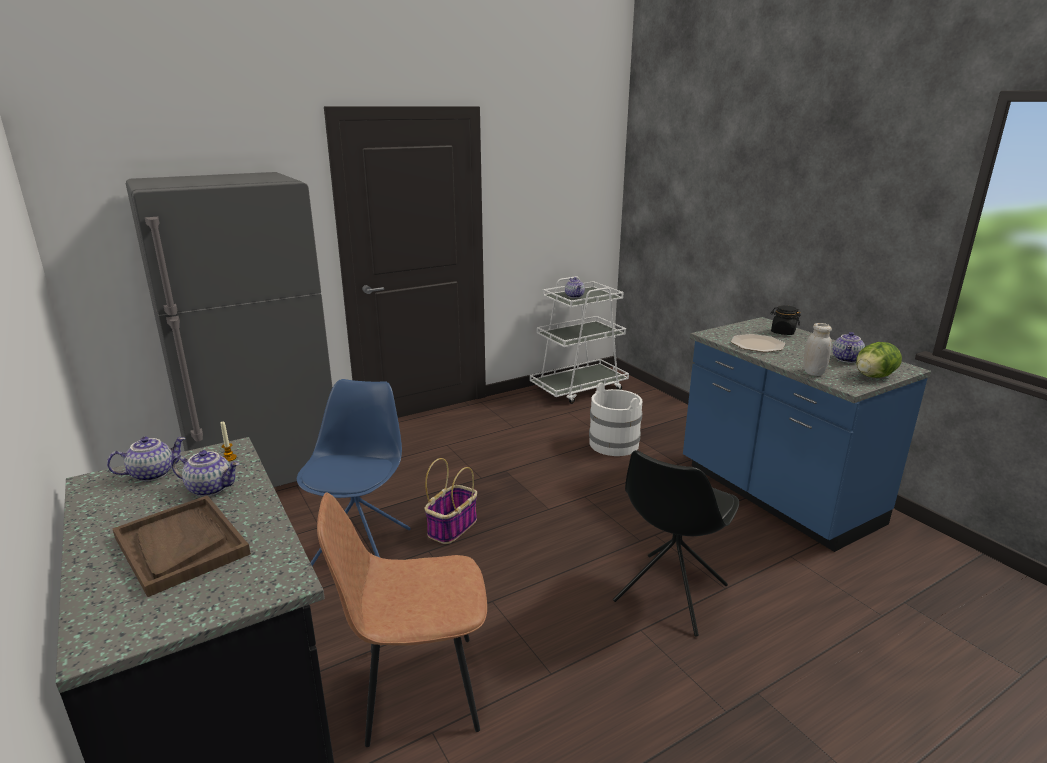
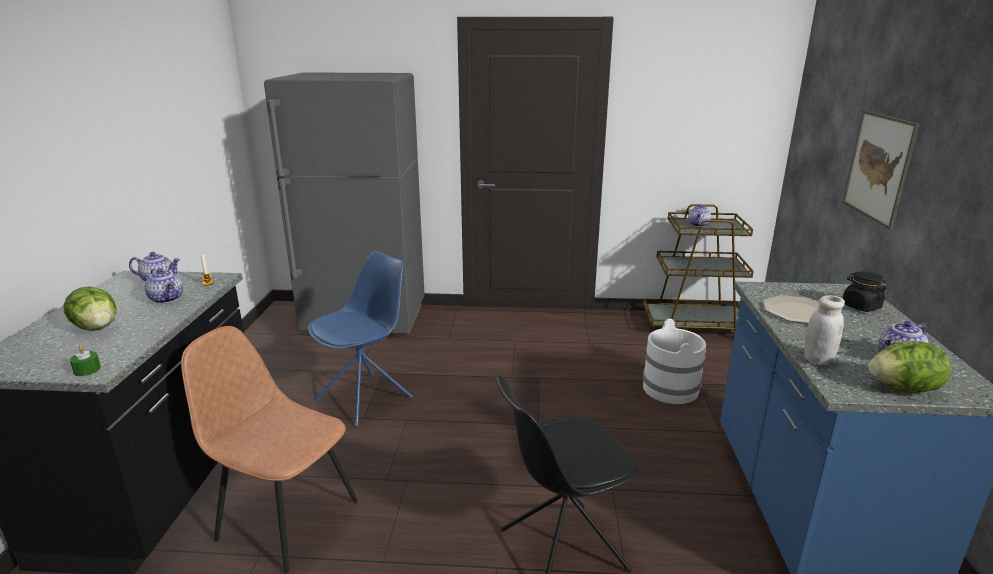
camera: 35 degrees right, 0 degrees up
brown tray [112,495,251,597] -> lettuce [64,286,116,331]
basket [425,458,477,544] -> none
white cart [530,276,629,404] -> brown cart [643,204,754,335]
none -> green candle [70,346,101,376]
none -> picture [842,110,920,229]

